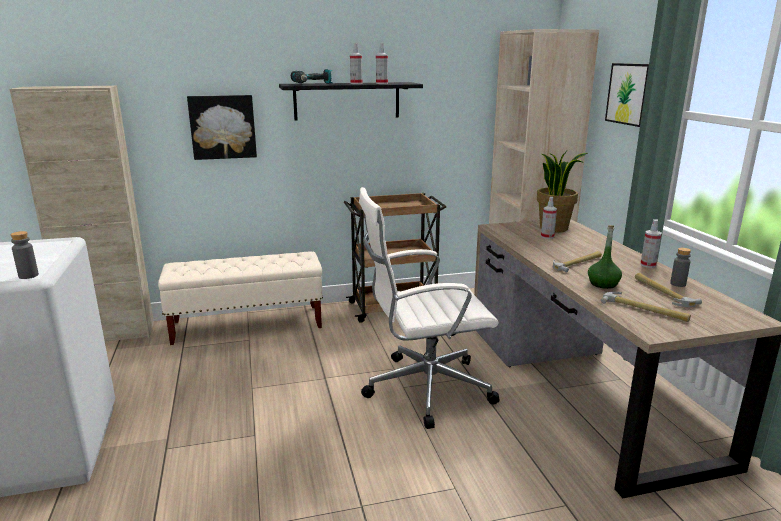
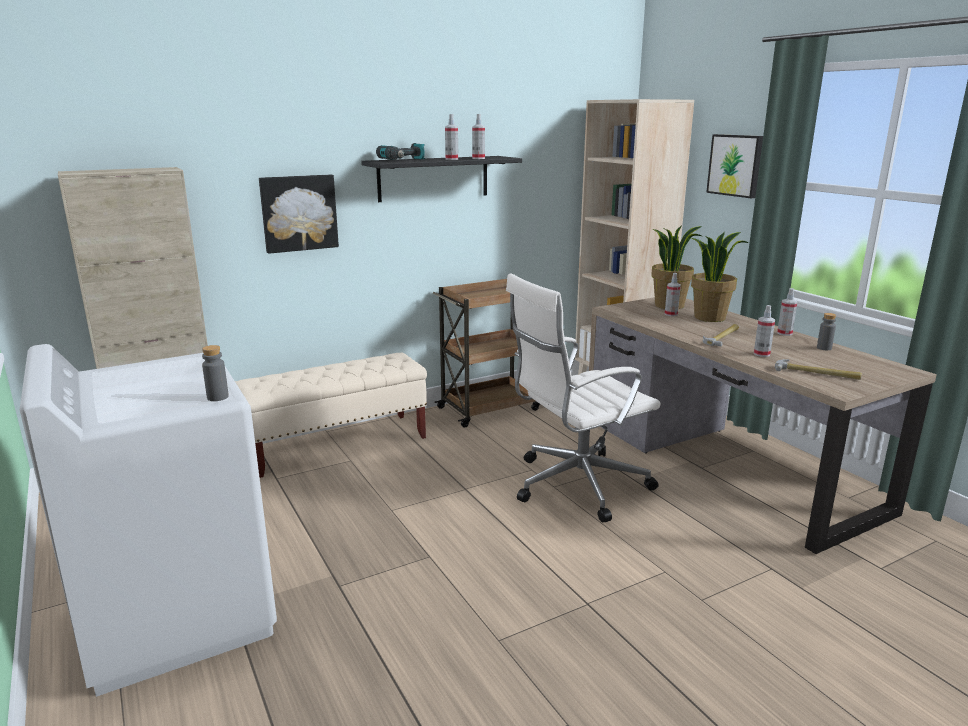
camera: 15 degrees left, 0 degrees up
green bottle [588,225,622,289] -> spray bottle [754,305,775,357]
hammer [635,273,702,307] -> none
none -> potted plant [691,232,749,322]

